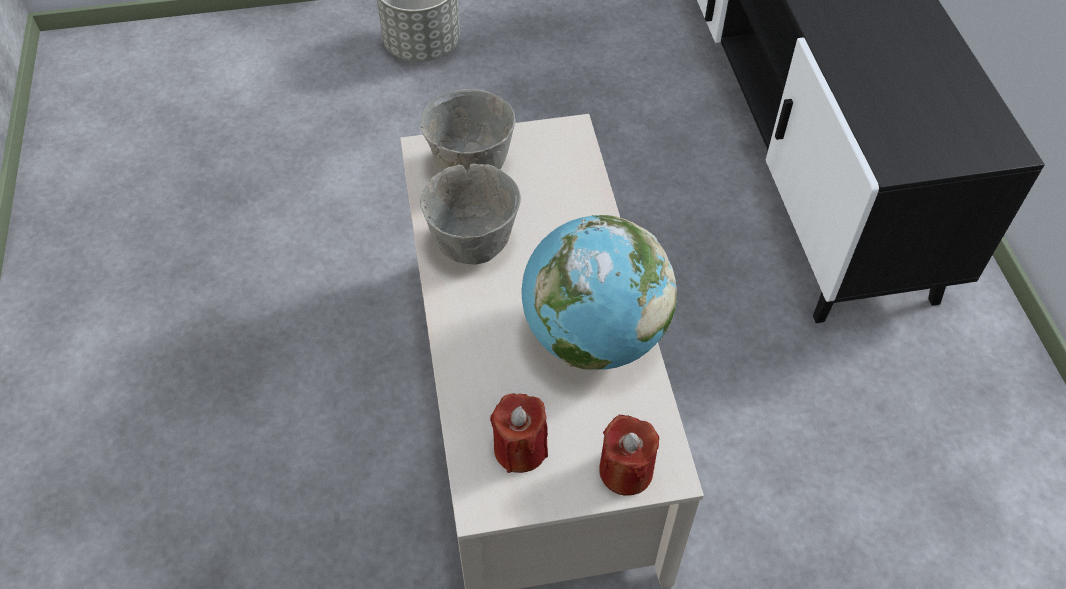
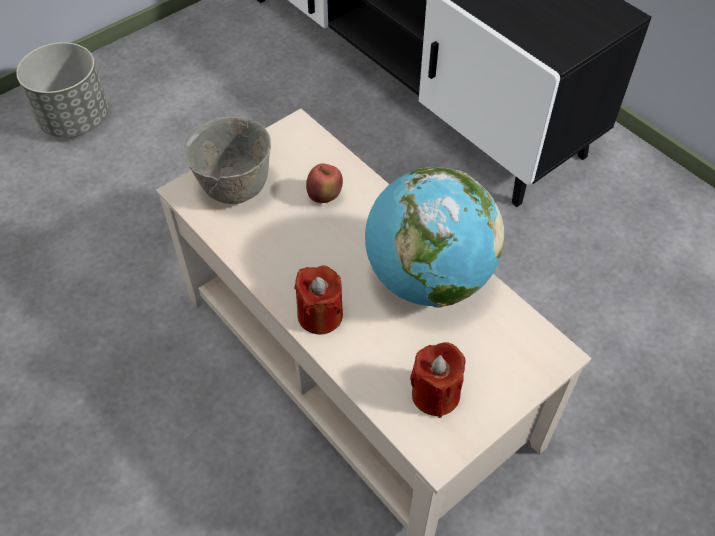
camera: 30 degrees left, 0 degrees up
grey bowl [420,164,521,264] -> none
red candle [599,415,659,496] -> red candle moved to [294,265,343,334]
none -> apple [306,163,343,203]

